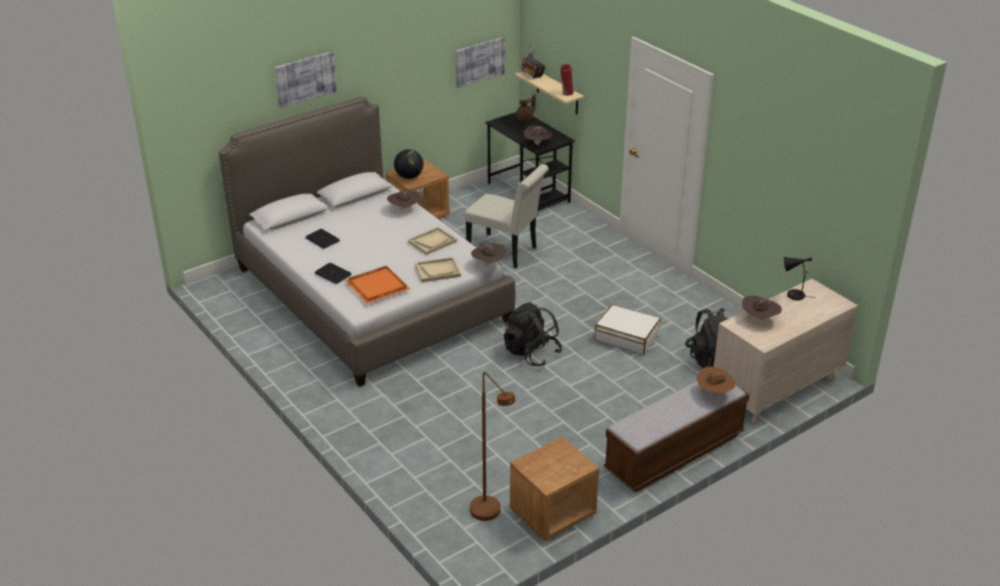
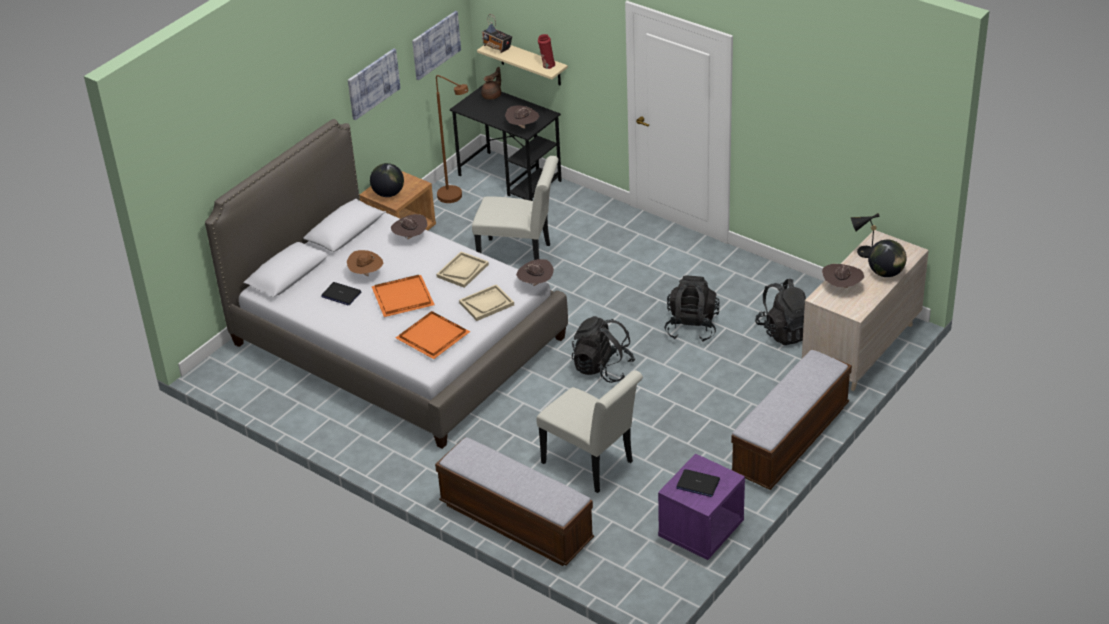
camera: 15 degrees left, 5 degrees up
picture [275,52,337,108] -> picture moved to [348,48,401,120]
laptop [315,263,352,284] -> laptop moved to [676,469,720,497]
brown floor lamp [470,372,515,521] -> brown floor lamp moved to [436,75,469,203]
brown nightstand [509,437,599,541] -> purple nightstand [658,453,745,560]
white suitcase [595,305,661,355] -> black backpack [664,275,720,342]
brown hat [697,367,736,395] -> brown hat moved to [347,250,383,276]
none -> orange tray [372,275,435,317]
none -> bench [435,437,594,566]
none -> white chair [536,370,643,493]
none -> globe [868,240,907,277]

